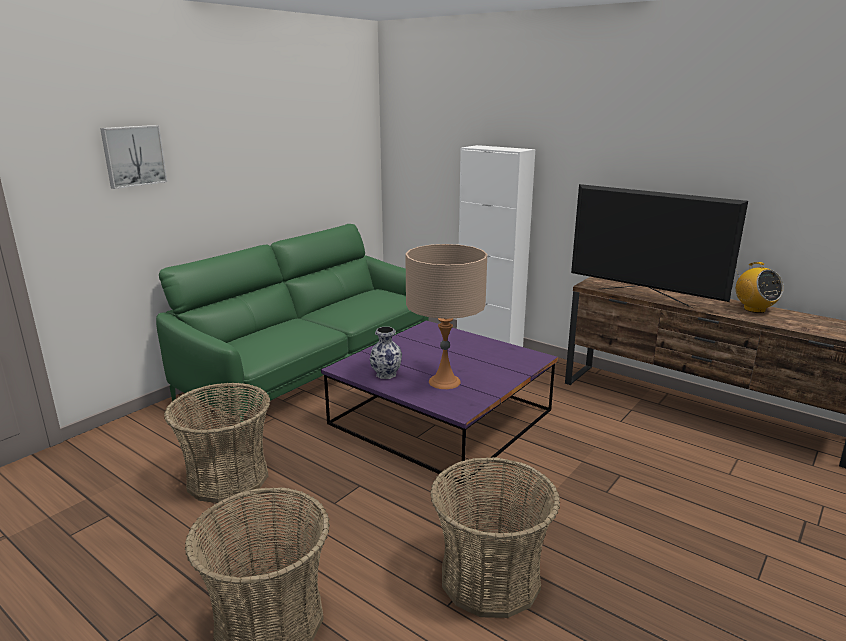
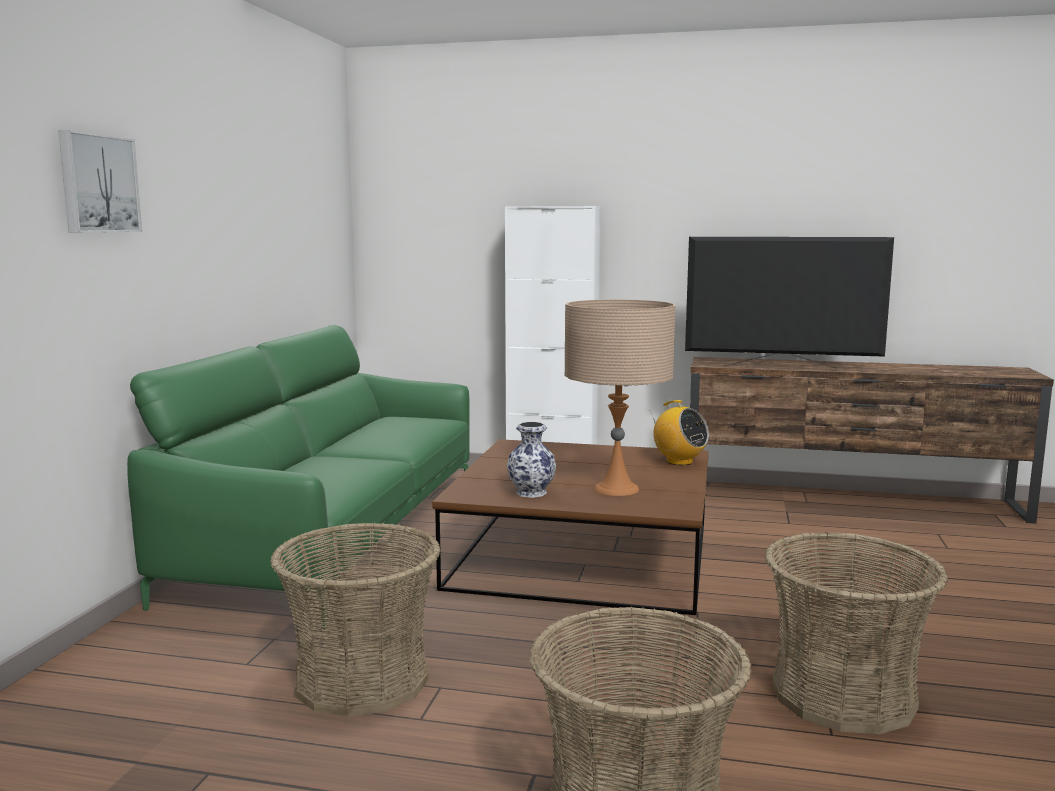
camera: 25 degrees left, 10 degrees down
purple coffee table [321,320,558,484] -> brown coffee table [432,439,709,615]
radio [736,262,784,313] -> radio moved to [649,400,709,466]

